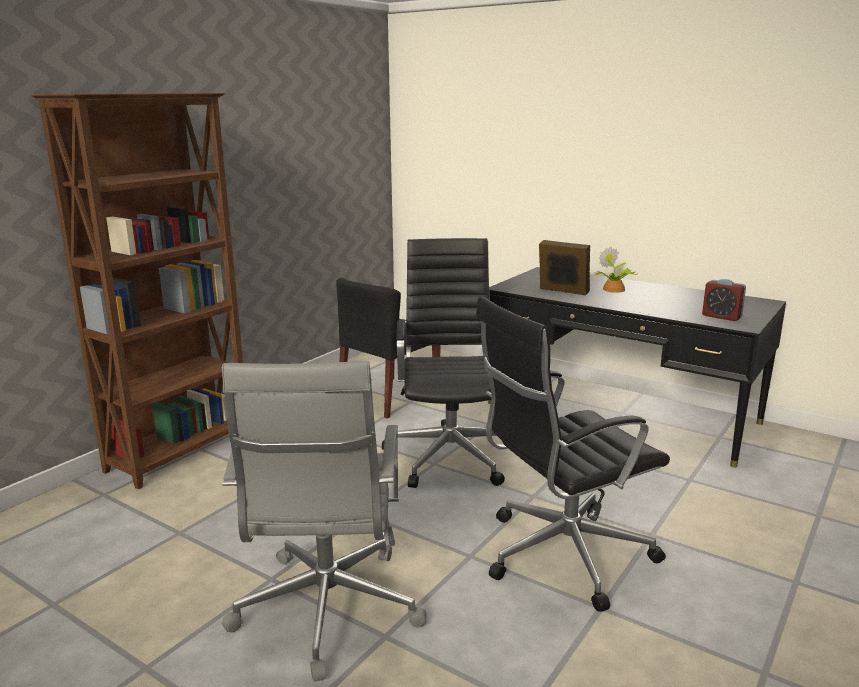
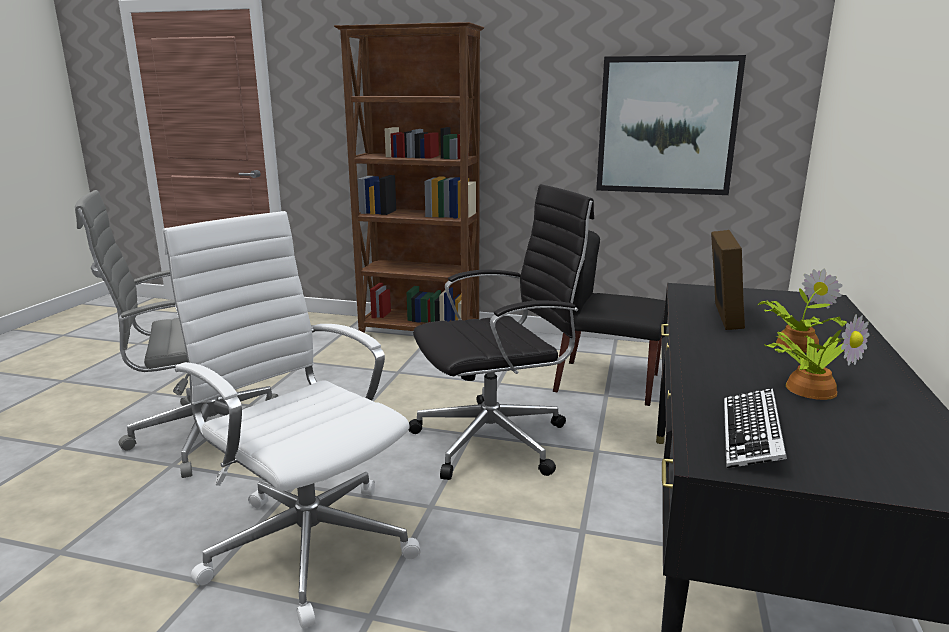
camera: 70 degrees right, 0 degrees up
black office chair [476,296,670,612] -> white office chair [162,211,420,628]
alarm clock [702,279,746,321] -> keyboard [724,388,787,468]
none -> picture [596,55,746,195]
none -> potted plant [764,314,869,400]

